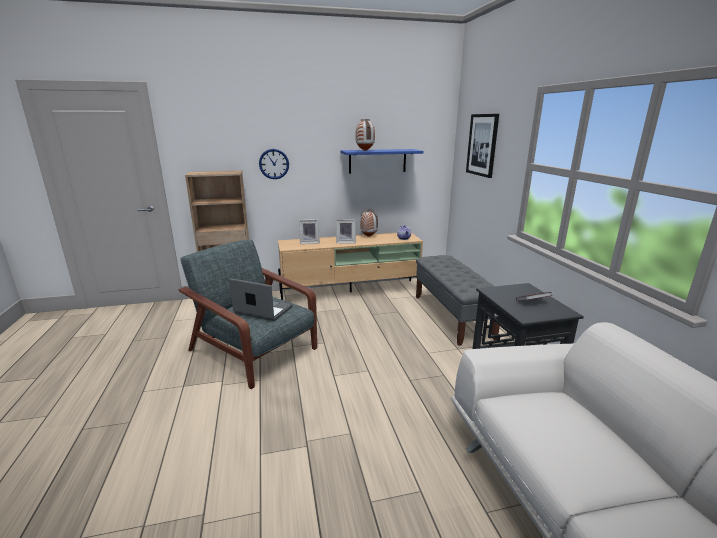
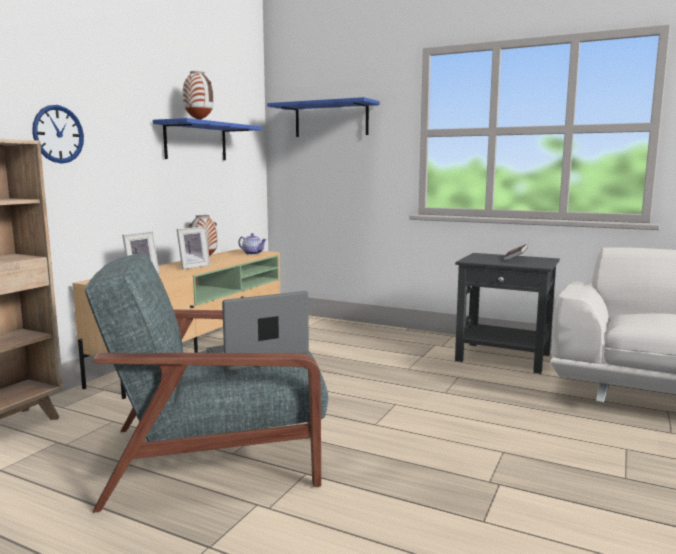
camera: 50 degrees left, 10 degrees down
grey bench [416,255,500,346] -> none
picture [466,114,499,178] -> blue shelf [267,97,380,137]

